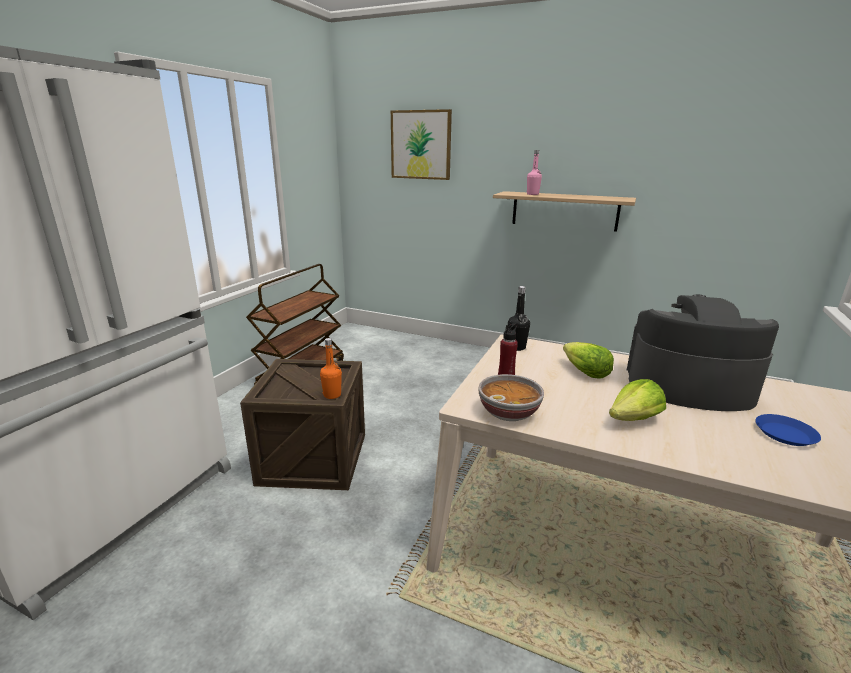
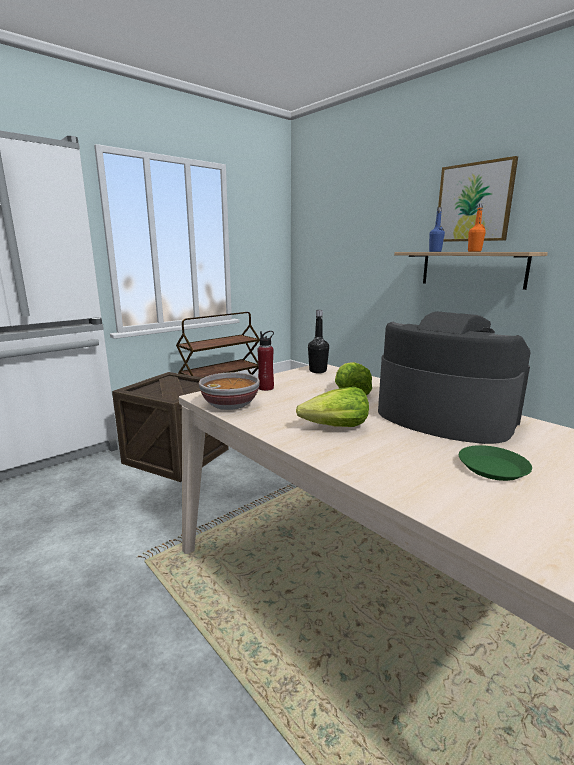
camera: 25 degrees right, 5 degrees down
orange bottle [320,338,342,399] -> orange bottle moved to [468,203,486,252]
picture [391,109,452,180] -> picture moved to [438,156,518,242]
pink bottle [527,150,542,195] -> blue bottle [429,207,445,252]
blue plate [755,414,821,446] -> green plate [459,445,532,481]

